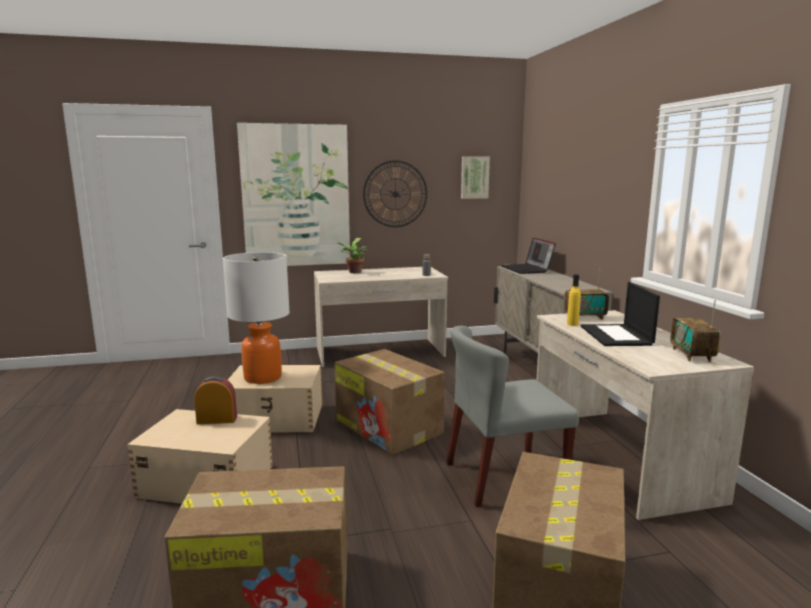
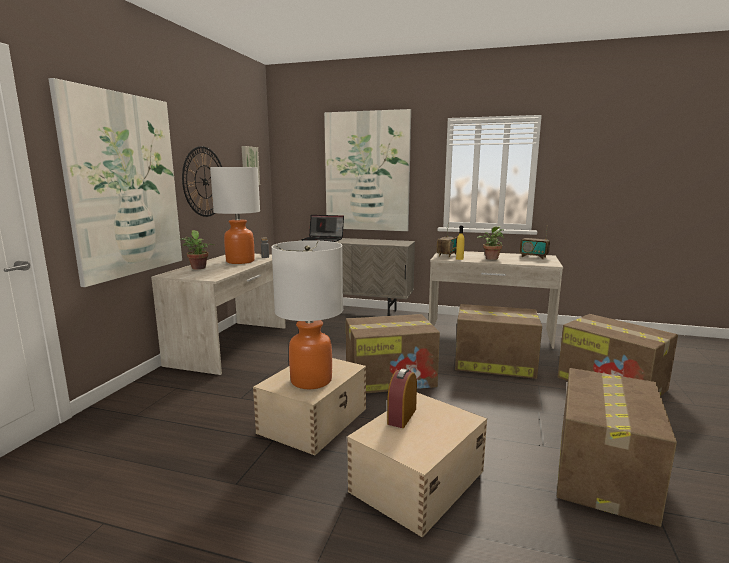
camera: 60 degrees left, 0 degrees up
grey chair [446,326,579,508] -> cardboard box [455,304,542,379]
laptop [581,282,660,346] -> potted plant [477,226,504,260]
none -> table lamp [210,167,260,264]
none -> picture [324,109,411,231]

